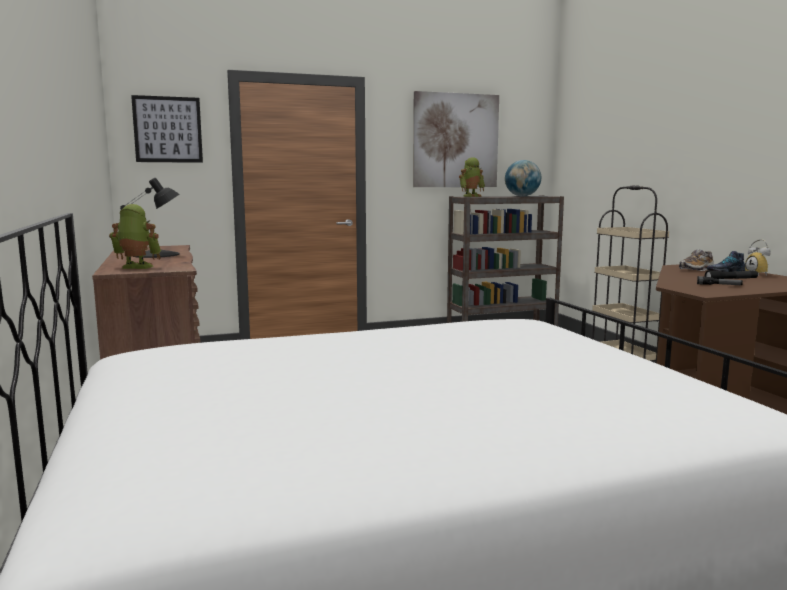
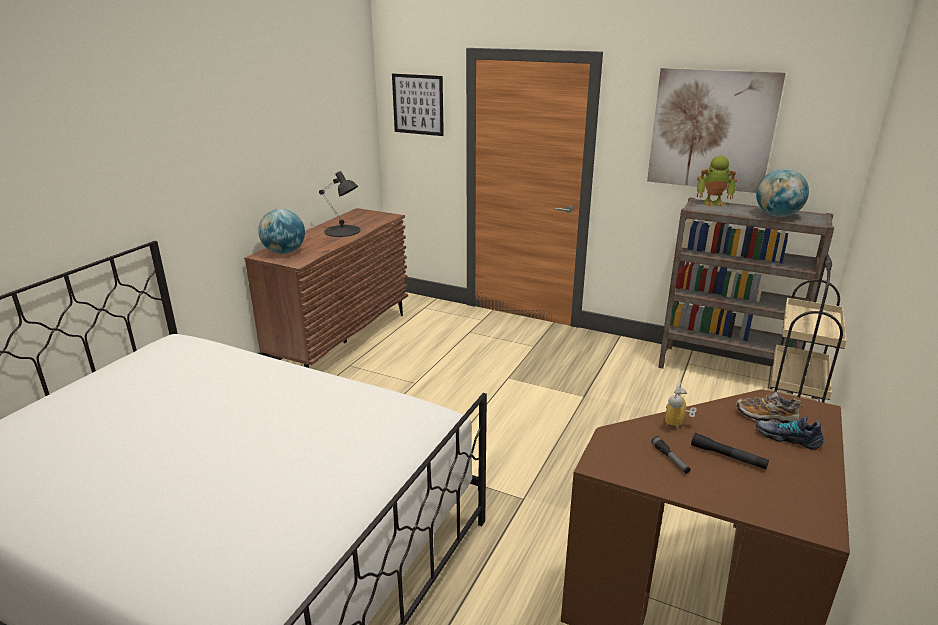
camera: 45 degrees right, 15 degrees up
toy robot [109,204,161,269] -> globe [258,209,305,254]
alarm clock [745,239,771,276] -> alarm clock moved to [665,382,697,430]

